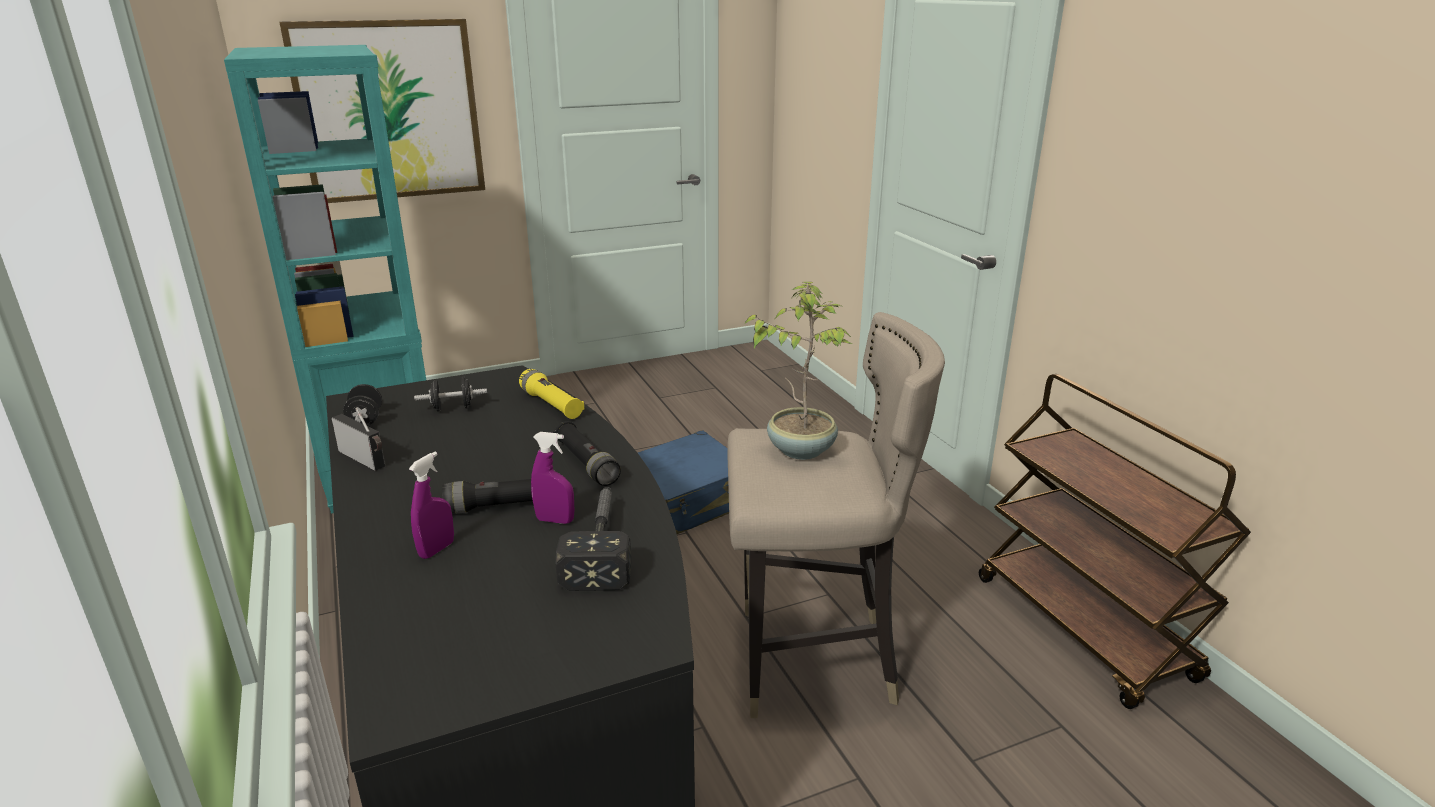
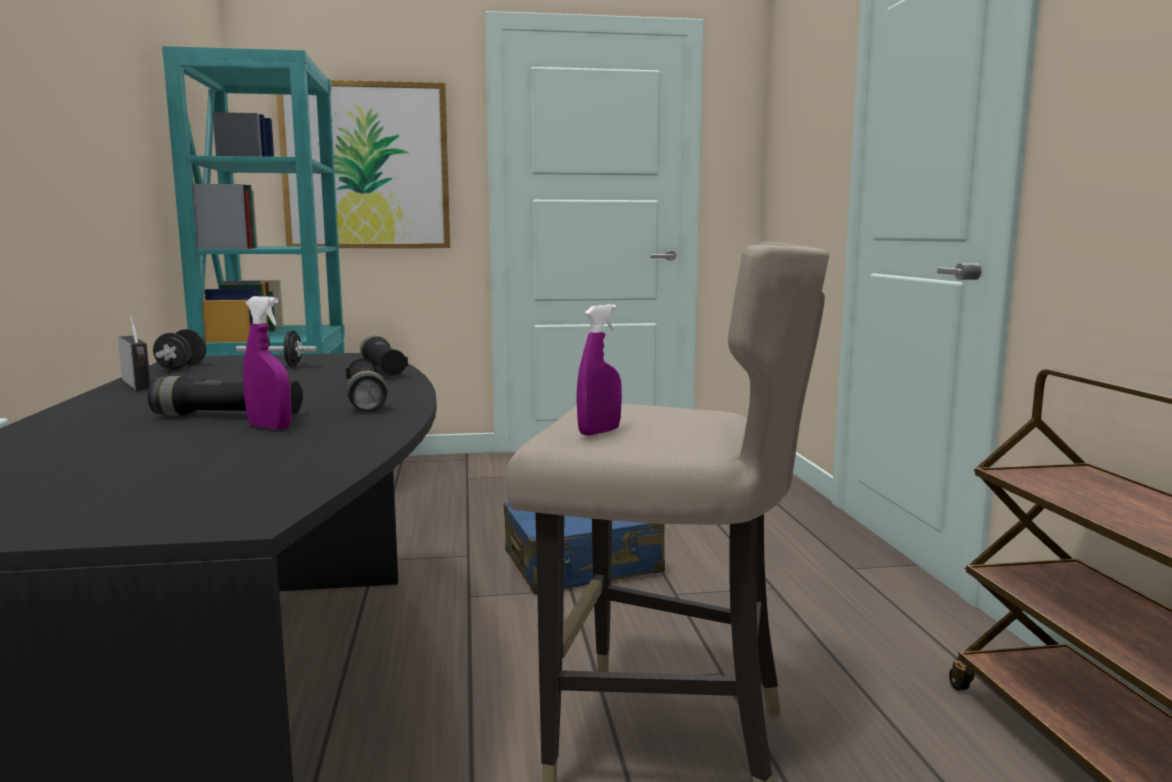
camera: 15 degrees right, 15 degrees down
purple spray bottle [409,452,454,559] -> purple spray bottle moved to [576,304,622,436]
yellow flashlight [519,369,584,419] -> black flashlight [360,336,408,376]
hammer [556,487,631,591] -> none
potted plant [743,282,853,460] -> none

